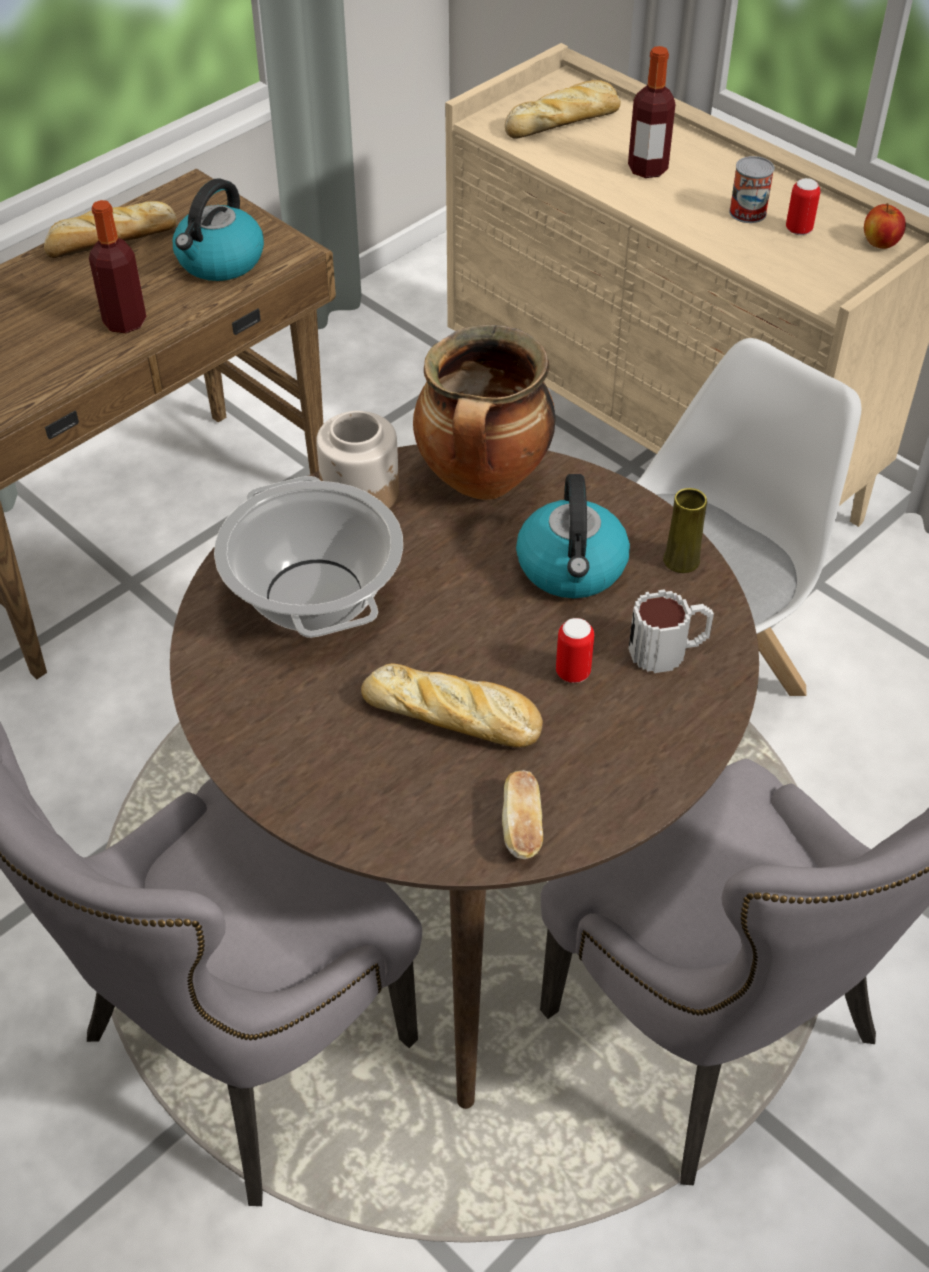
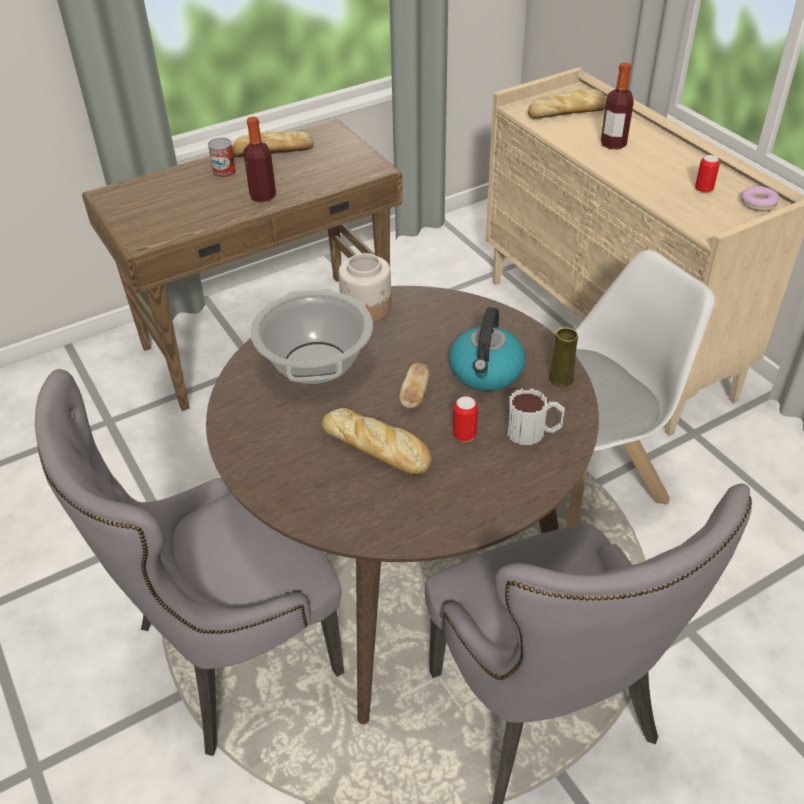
camera: 15 degrees right, 5 degrees down
kettle [173,178,264,281] -> none
cooking pot [413,325,555,500] -> none
bread [502,770,543,859] -> bread moved to [399,363,429,408]
can [729,156,774,223] -> can moved to [208,138,236,178]
apple [864,203,906,249] -> donut [741,186,780,211]

